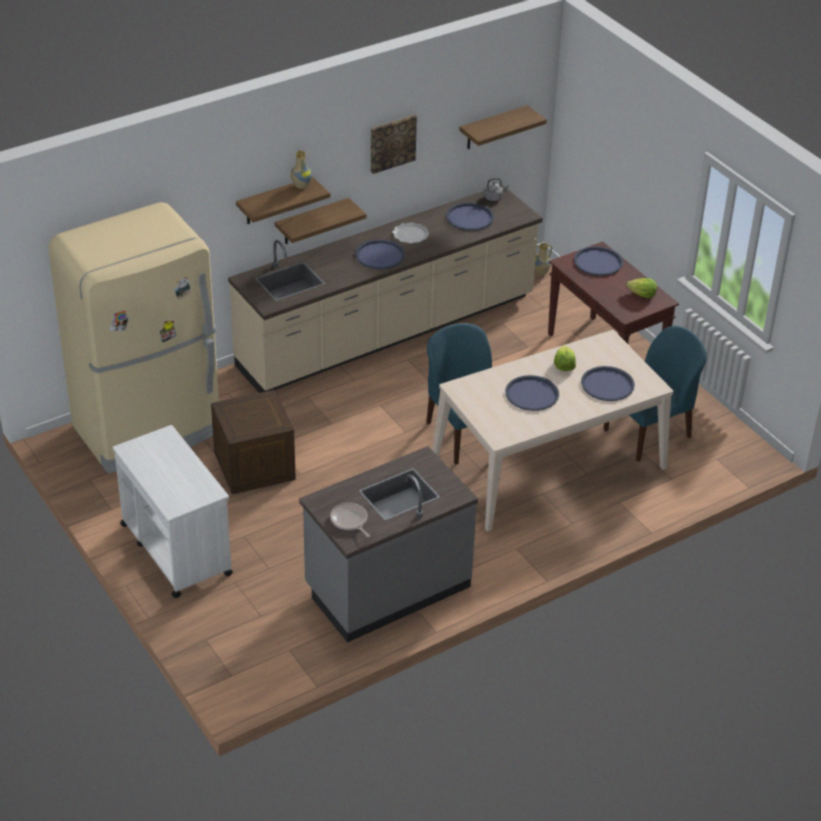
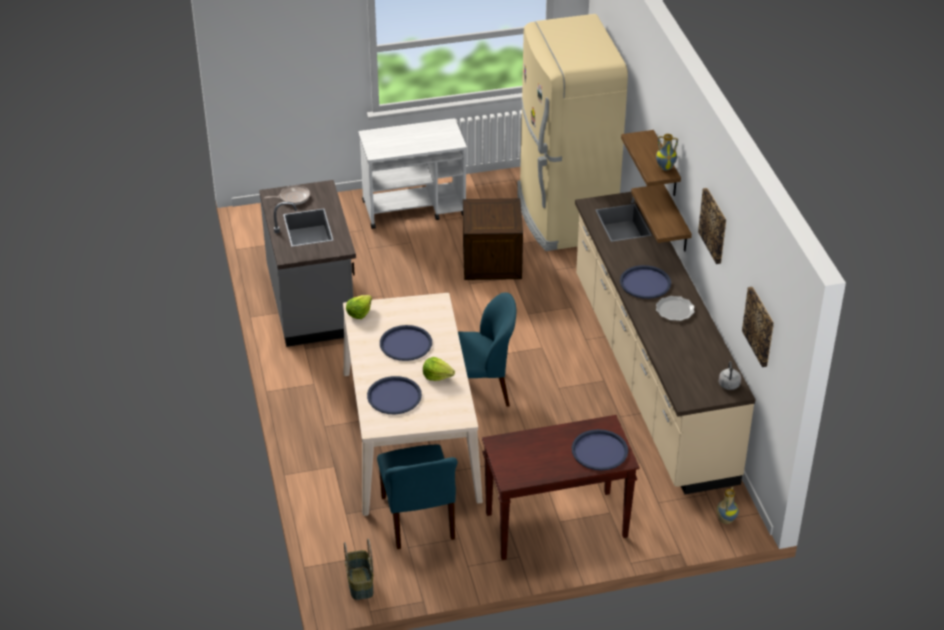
camera: 110 degrees right, 0 degrees up
blue tray [446,202,494,231] -> none
shelf [459,105,547,149] -> picture [742,287,774,367]
lettuce [626,278,657,298] -> lettuce moved to [346,295,372,319]
none -> basket [344,539,373,600]

